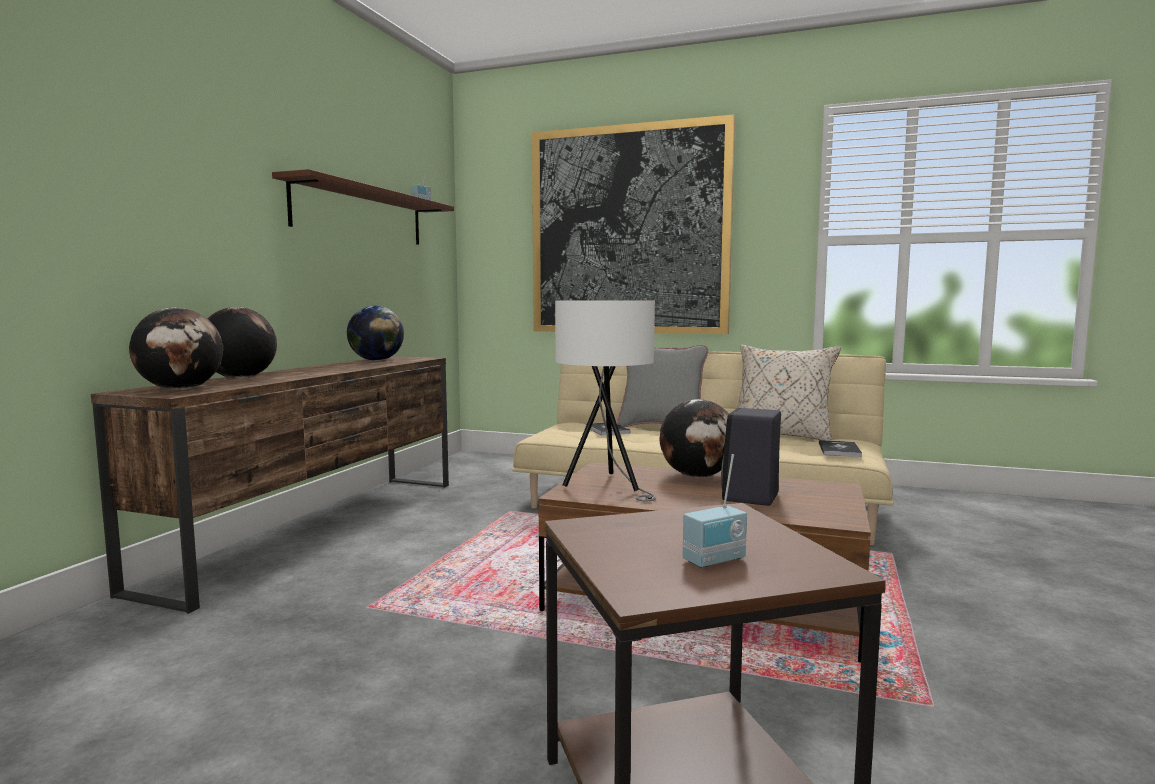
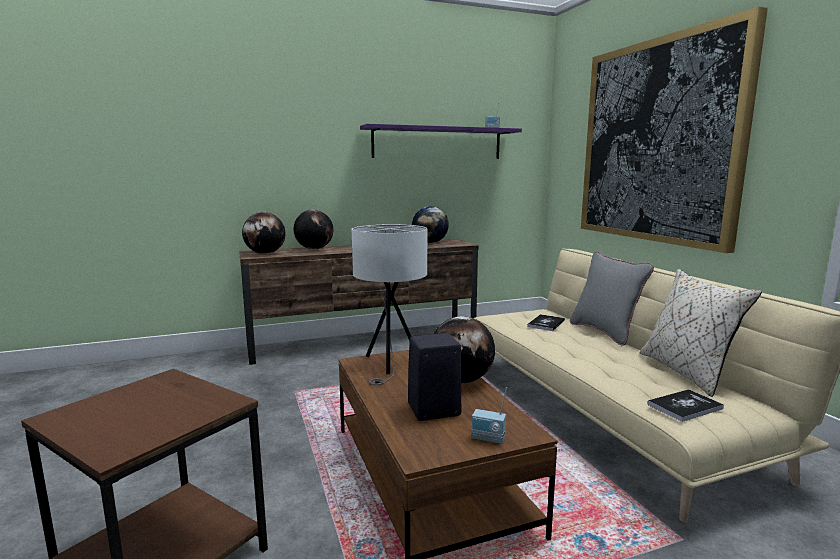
camera: 50 degrees right, 5 degrees up
brown shelf [272,169,454,245] -> purple shelf [360,124,522,159]
radio [683,454,747,568] -> radio moved to [471,387,507,444]

